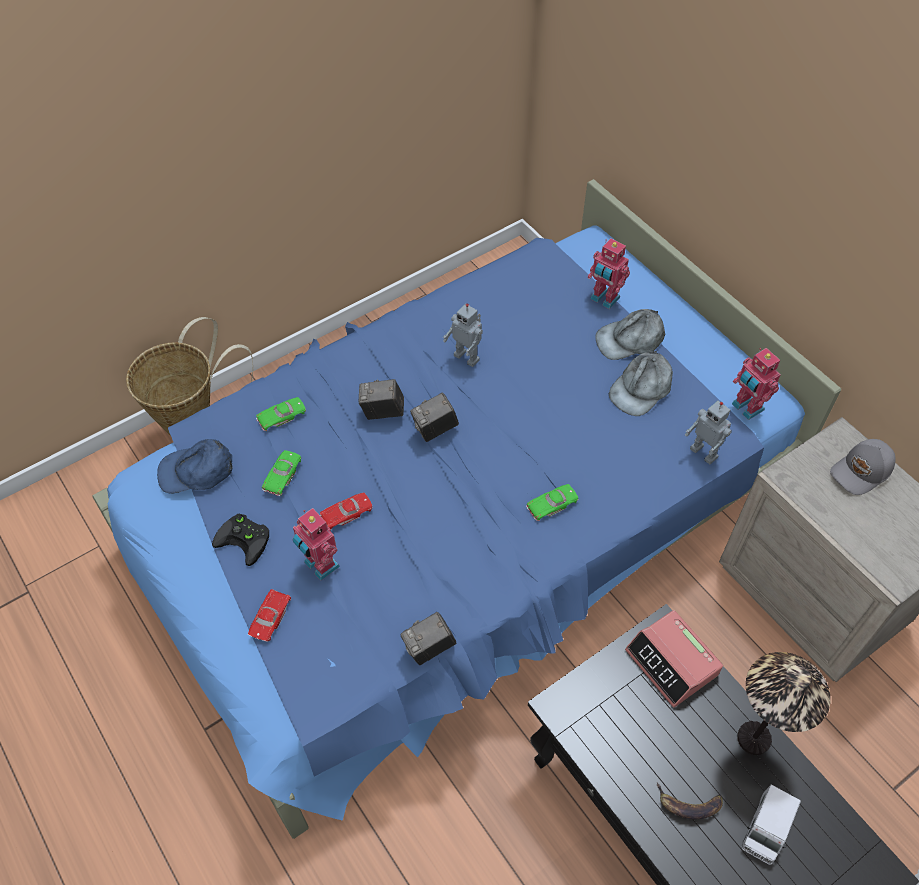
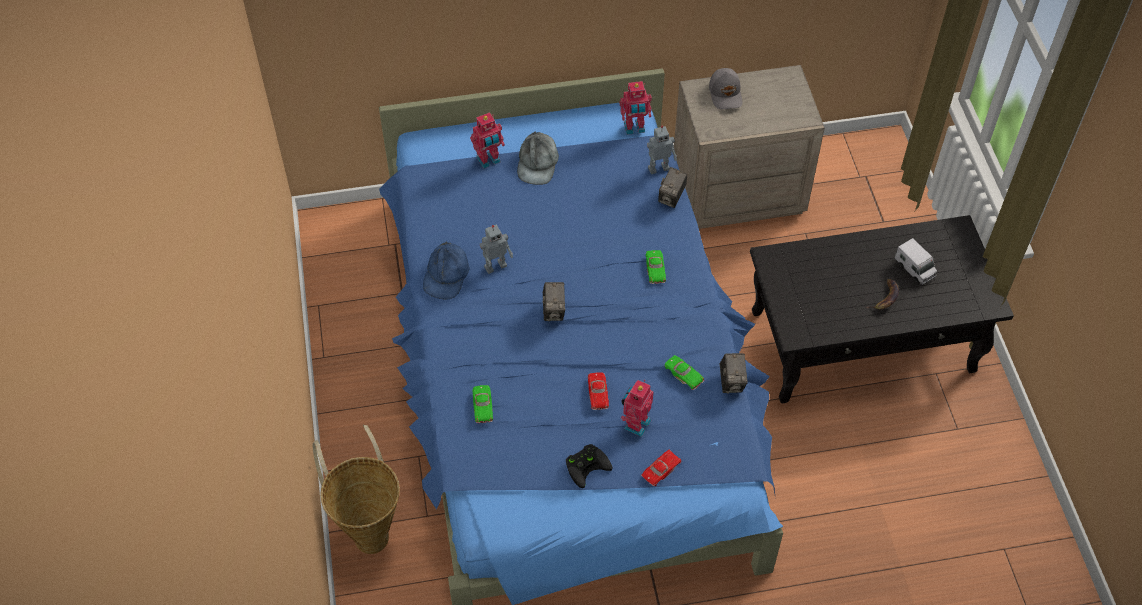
camera: 65 degrees left, 0 degrees up
blue cap [157,439,233,493] -> blue cap moved to [423,241,470,300]
red toy car [248,589,291,642] -> red toy car turned 90 degrees clockwise [641,450,681,486]
green toy car [262,450,301,496] -> green toy car moved to [664,355,704,390]
toy robot [293,508,340,581] -> toy robot turned 135 degrees clockwise [621,380,654,437]
camera [359,379,404,420] -> camera moved to [658,167,687,208]
grey cap [609,351,673,416] -> none
alarm clock [625,610,723,708] -> none
table lamp [737,652,830,755] -> none

